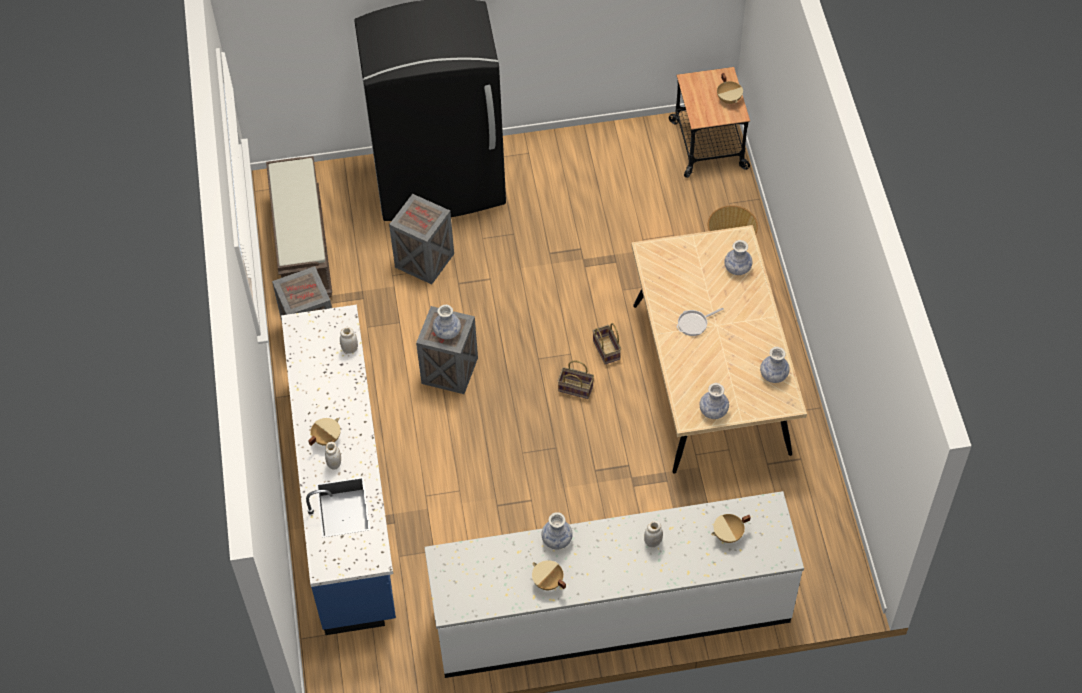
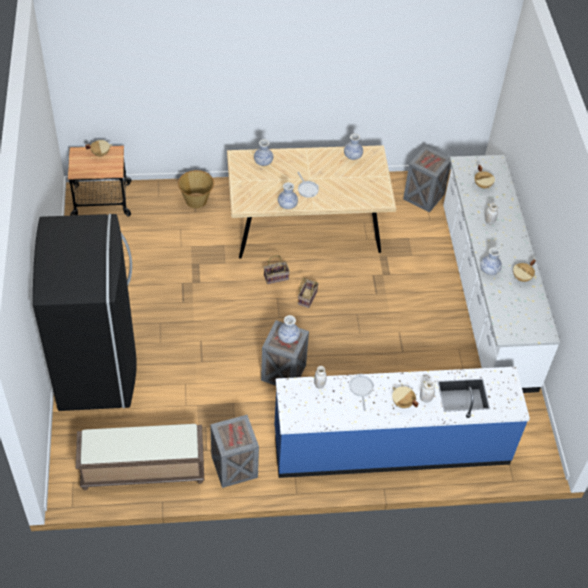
camera: 90 degrees left, 5 degrees down
crate [389,194,454,284] -> crate moved to [403,146,451,213]
vase [700,383,729,419] -> vase moved to [278,182,298,209]
none -> frying pan [349,374,374,411]

